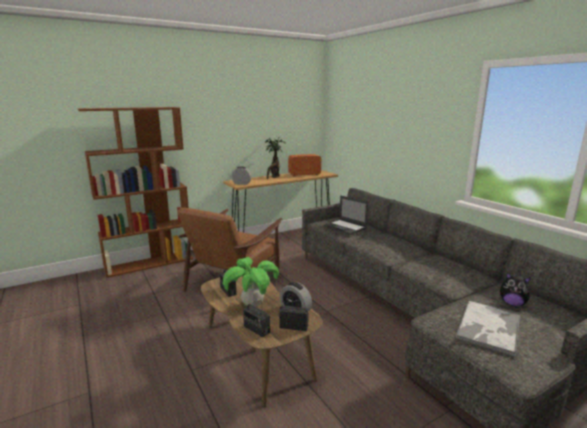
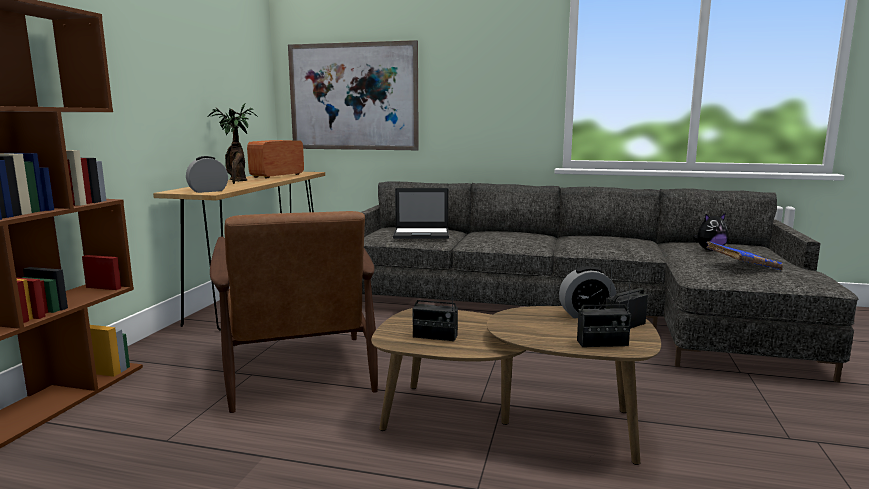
camera: 45 degrees left, 5 degrees down
potted plant [223,257,279,307] -> none
tray [455,300,520,357] -> blue book [706,241,783,270]
none -> picture [288,40,419,150]

